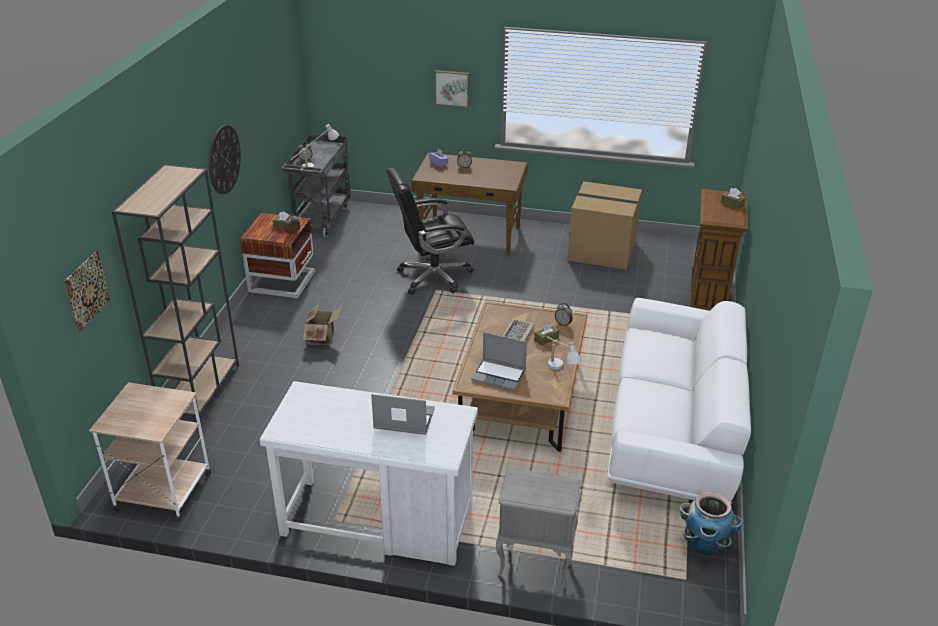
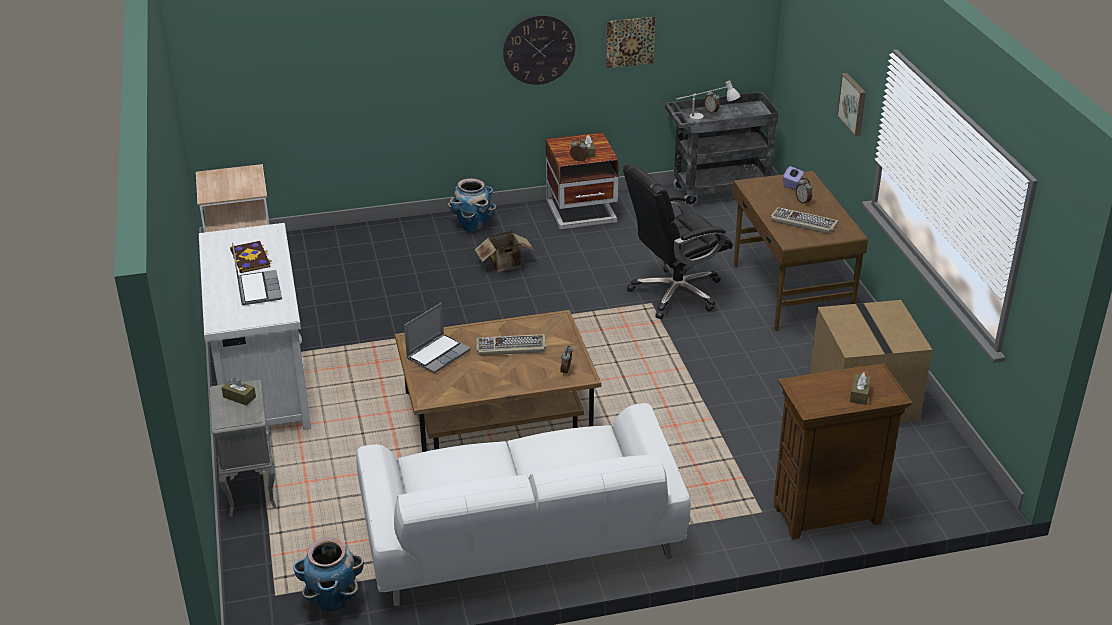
camera: 65 degrees right, 0 degrees up
picture [64,250,110,332] -> picture moved to [606,17,655,68]
bookcase [112,164,239,423] -> none
black office chair [386,168,474,295] -> black office chair turned 75 degrees counterclockwise [623,164,733,319]
laptop [471,332,527,391] -> laptop turned 135 degrees counterclockwise [404,303,471,373]
brown tissue box [534,324,560,346] -> brown tissue box moved to [221,378,256,406]
white table lamp [546,336,581,370] -> none
none -> book [230,241,272,273]
none -> planter [448,178,496,232]
none -> keyboard [771,207,838,234]

